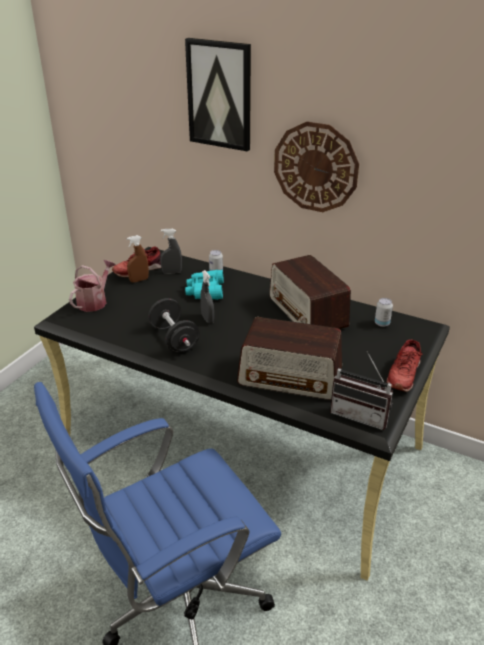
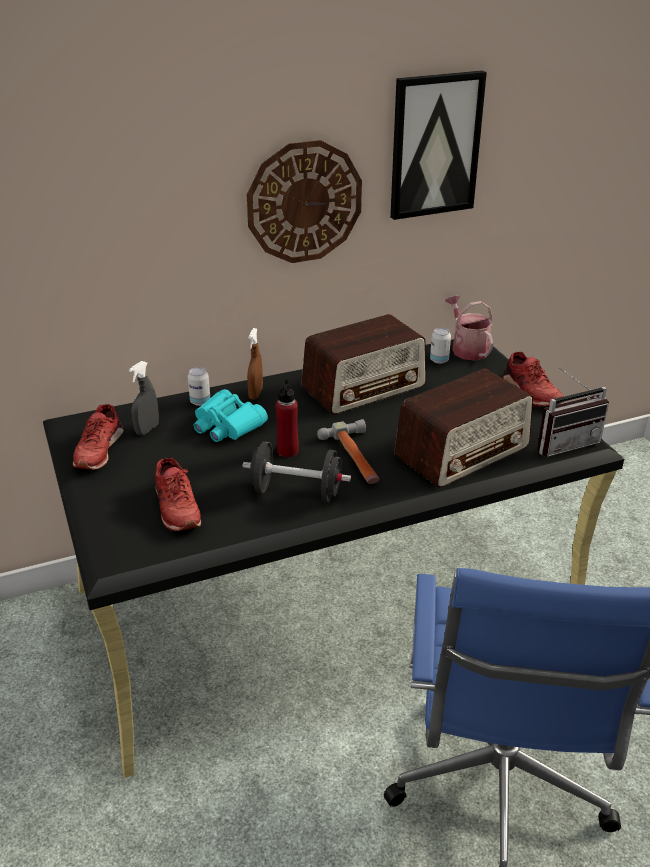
camera: 50 degrees left, 0 degrees up
watering can [69,260,116,312] -> watering can moved to [445,295,493,361]
brown spray bottle [126,235,149,282] -> brown spray bottle moved to [247,328,263,399]
picture [185,38,251,151] -> picture moved to [390,70,487,220]
grey spray bottle [200,270,214,323] -> red bottle [275,379,299,457]
radio [269,255,351,329] -> radio turned 45 degrees counterclockwise [301,314,426,415]
none -> red shoe [155,458,201,531]
none -> hammer [317,419,379,484]

